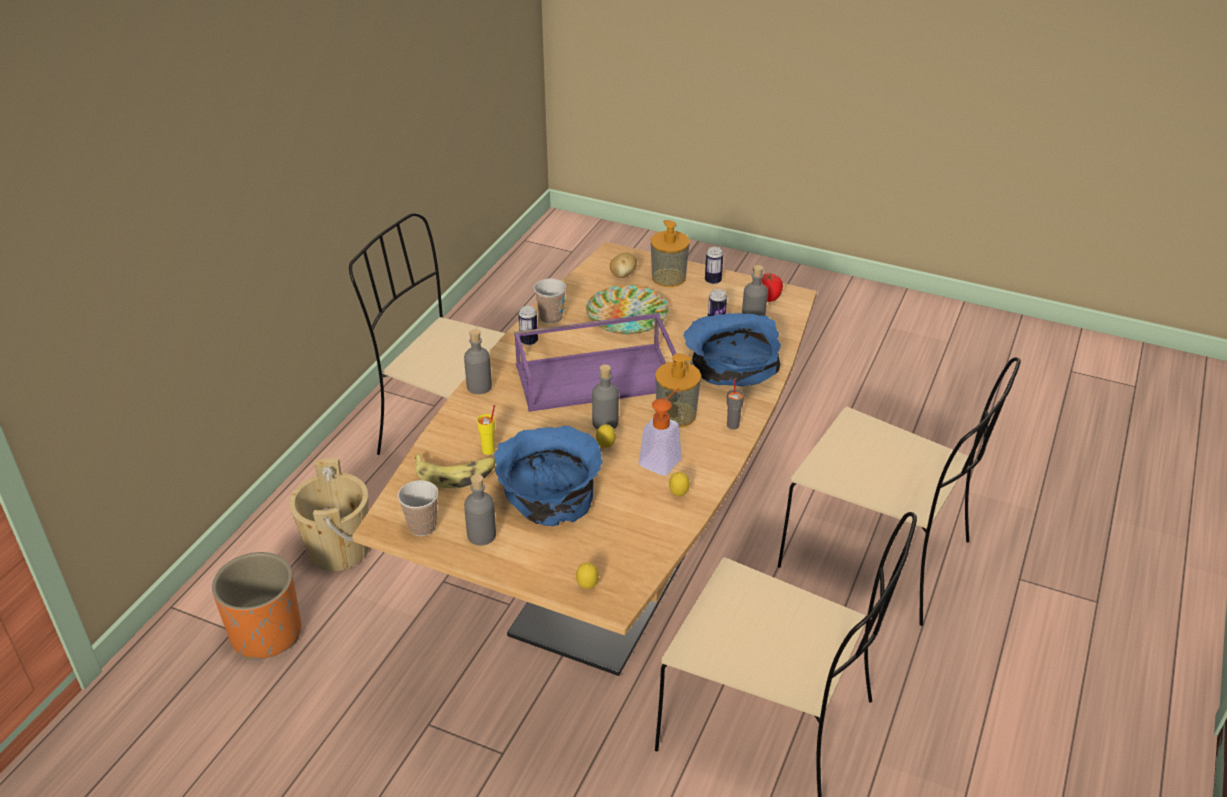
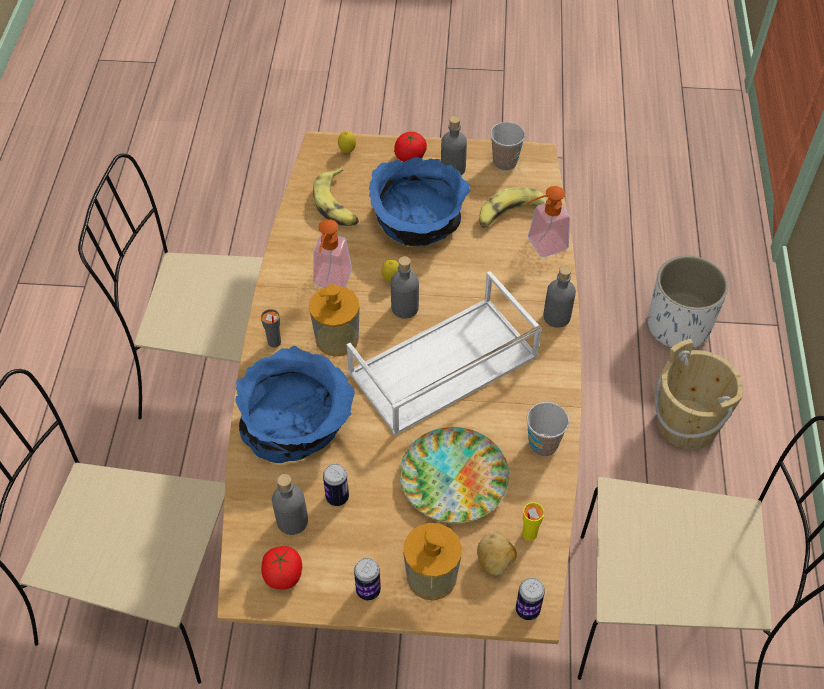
camera: 160 degrees right, 15 degrees up
orange planter [212,552,301,660] -> white planter [648,255,728,349]
yellow cup [477,405,495,455] -> yellow cup moved to [522,502,544,541]
purple tray [514,313,676,412] -> white tray [347,271,542,436]
can [518,306,538,346] -> can moved to [516,578,545,620]
lemon [669,472,690,496] -> none
none -> banana [313,168,359,226]
none -> tomato [394,132,427,162]
none -> soap dispenser [526,186,570,257]

